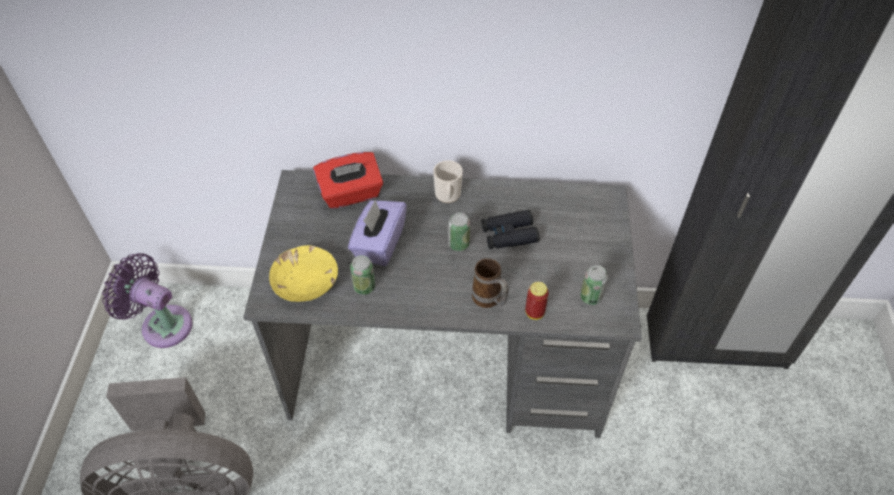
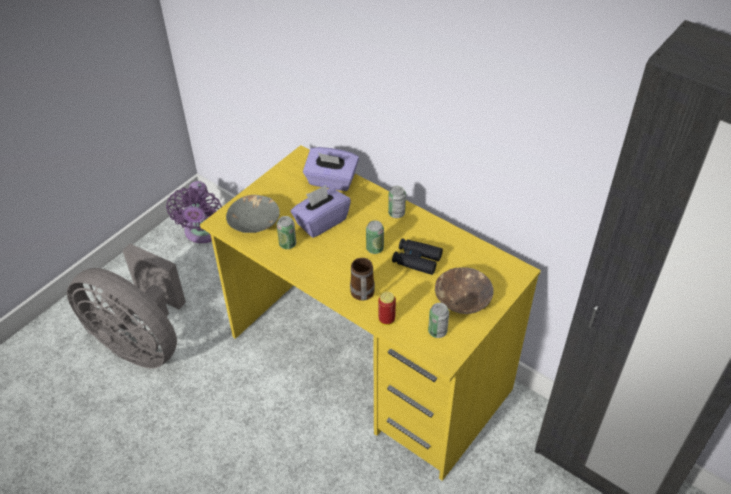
camera: 35 degrees right, 5 degrees down
purple fan [102,253,193,348] -> purple fan turned 150 degrees counterclockwise [166,181,222,243]
grey desk [243,170,642,438] -> yellow desk [200,145,541,481]
yellow bowl [269,245,338,302] -> grey bowl [226,195,280,233]
red tissue box [313,152,383,209] -> purple tissue box [303,147,359,191]
mug [433,160,463,203] -> can [388,186,406,218]
none -> brown bowl [435,267,494,314]

